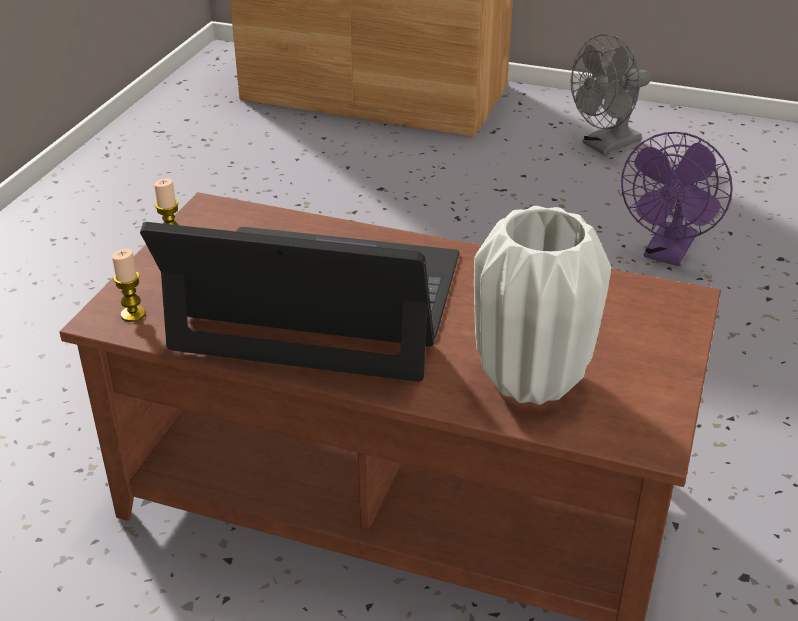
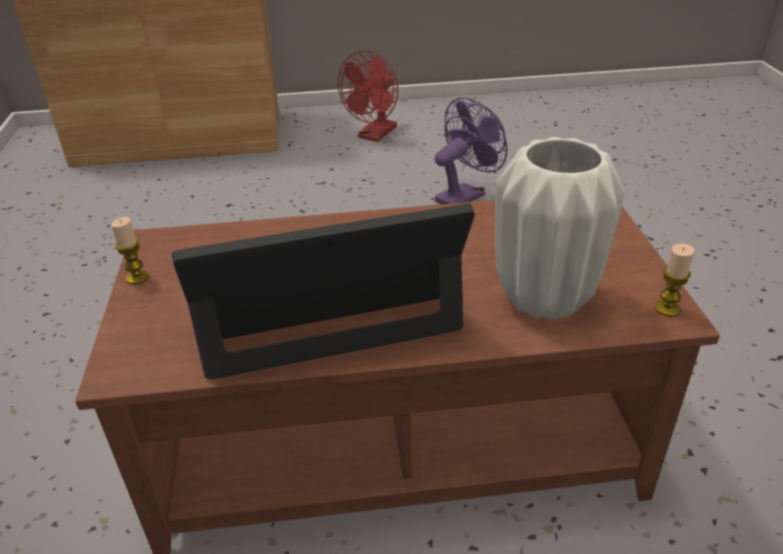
camera: 25 degrees left, 0 degrees up
candle [112,248,146,322] -> candle moved to [655,244,695,317]
grey fan [571,34,651,154] -> red fan [338,50,398,142]
purple fan [621,132,733,266] -> purple fan turned 135 degrees counterclockwise [435,97,507,204]

